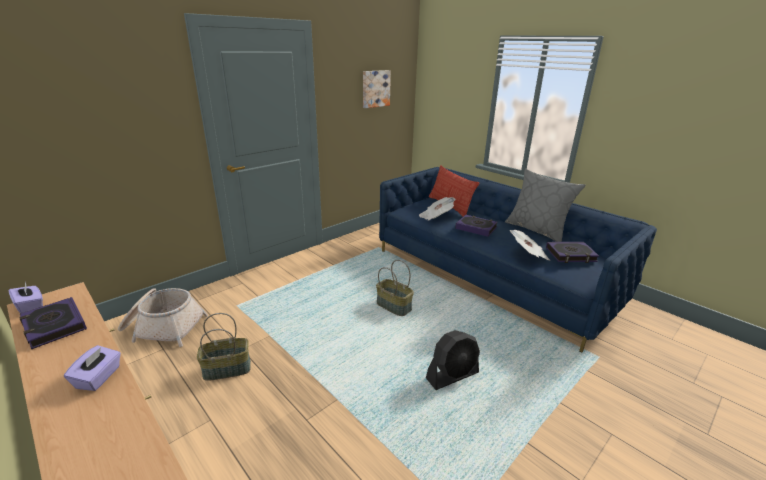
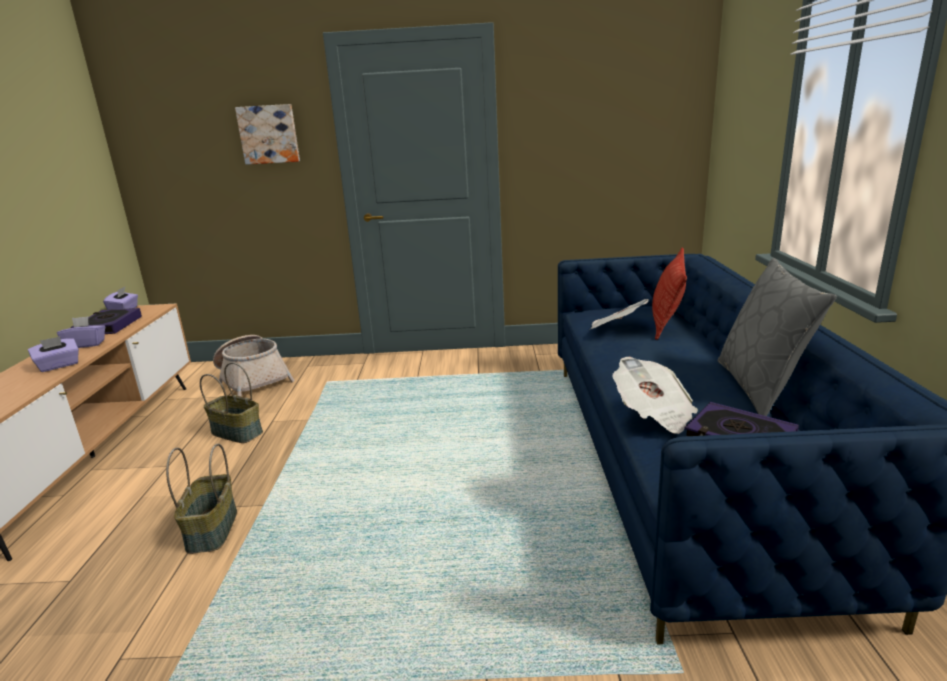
camera: 45 degrees right, 5 degrees down
picture [363,70,391,108] -> picture moved to [235,104,300,165]
basket [376,260,414,316] -> basket moved to [166,444,237,554]
black fan [426,330,480,390] -> none
book [455,215,498,237] -> none
none -> purple tissue box [57,316,105,348]

